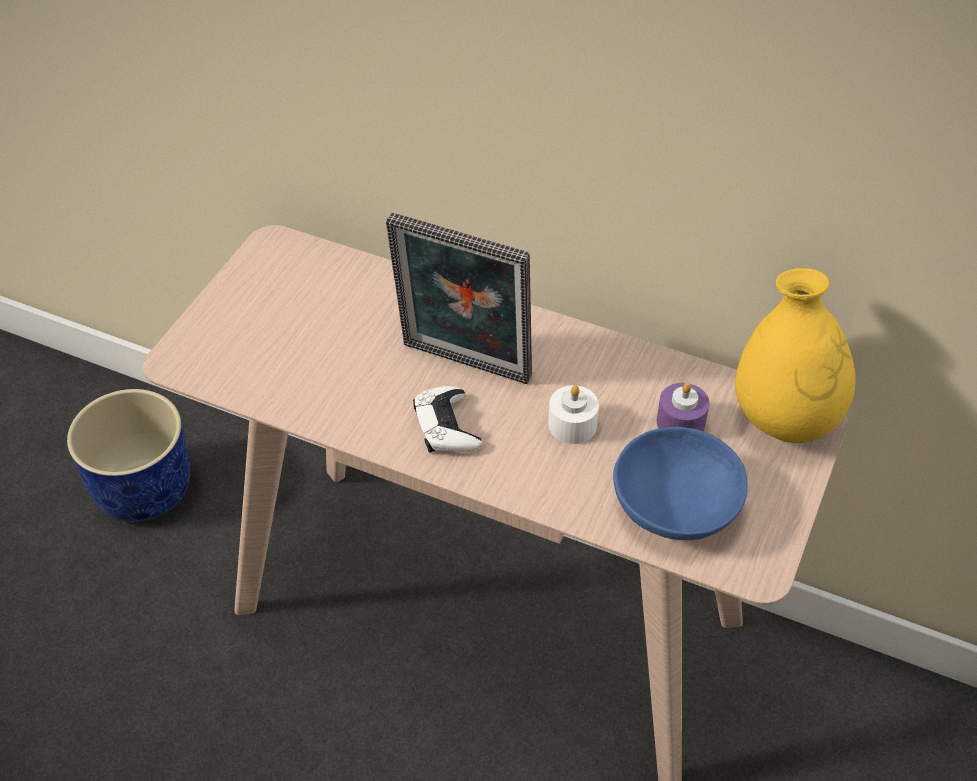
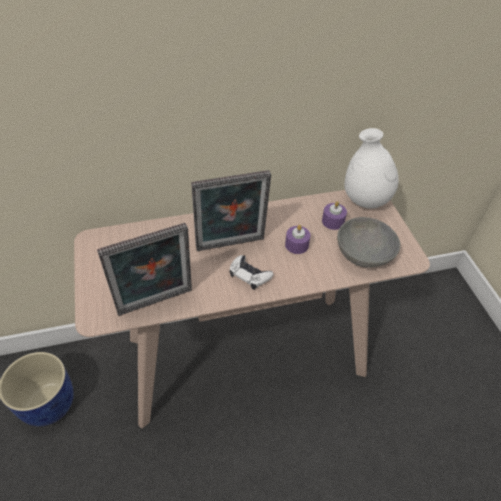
camera: 40 degrees left, 0 degrees up
white candle [548,385,599,444] -> purple candle [285,225,311,254]
blue bowl [613,427,748,540] -> grey bowl [337,217,400,268]
yellow vase [735,268,856,443] -> white vase [344,128,399,209]
none -> picture frame [97,223,192,316]

